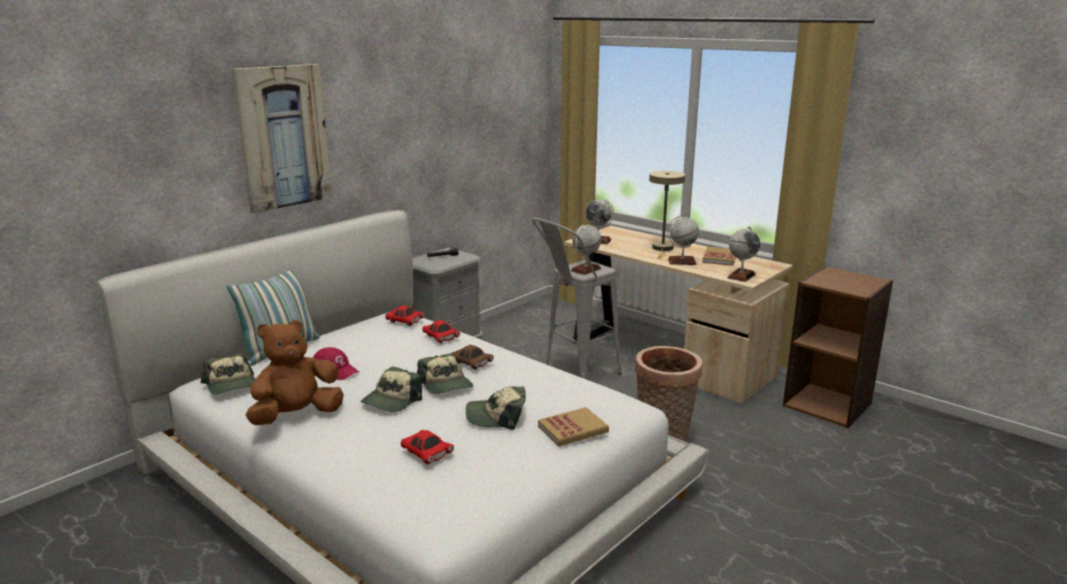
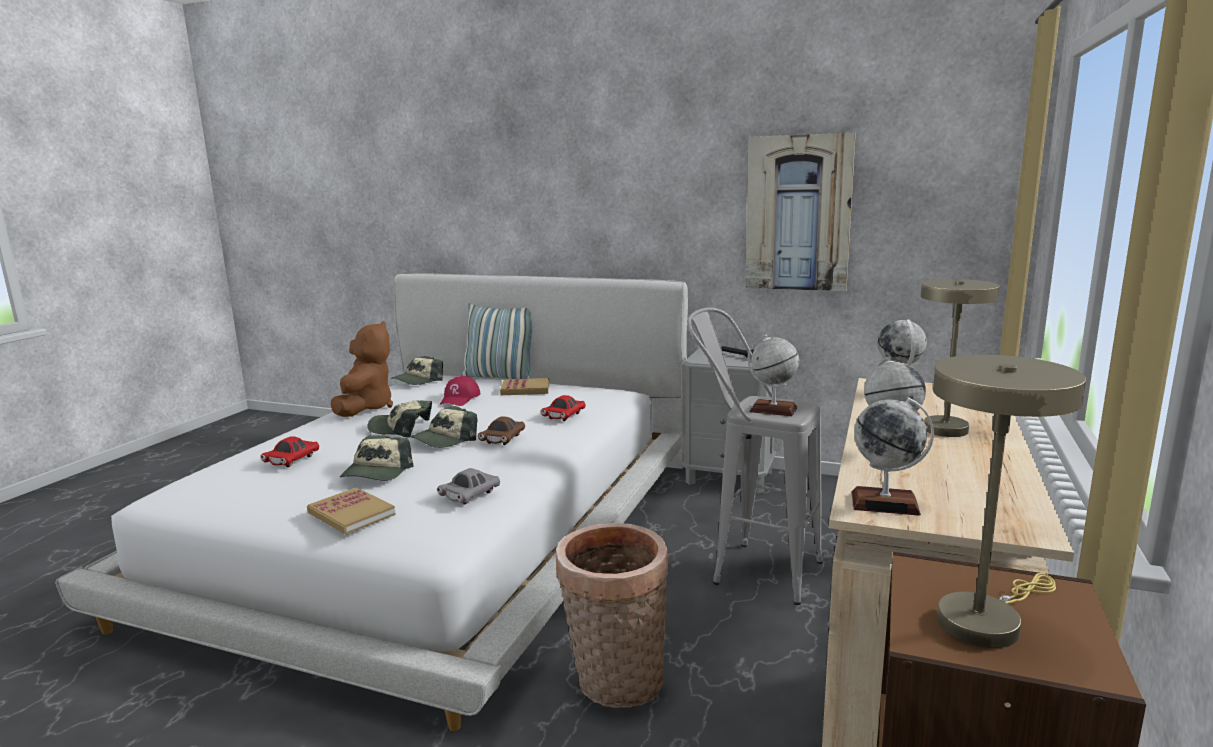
camera: 70 degrees right, 5 degrees down
picture [232,64,332,213] -> picture moved to [746,133,856,291]
brown plush toy [245,320,344,425] -> brown plush toy turned 60 degrees clockwise [331,321,393,417]
red toy car [385,305,424,326] -> none
cap [466,386,526,430] -> cap turned 150 degrees counterclockwise [340,435,414,481]
book [702,247,736,266] -> book moved to [500,378,550,395]
none -> grey toy car [437,468,500,505]
none -> beige table lamp [933,355,1086,648]

